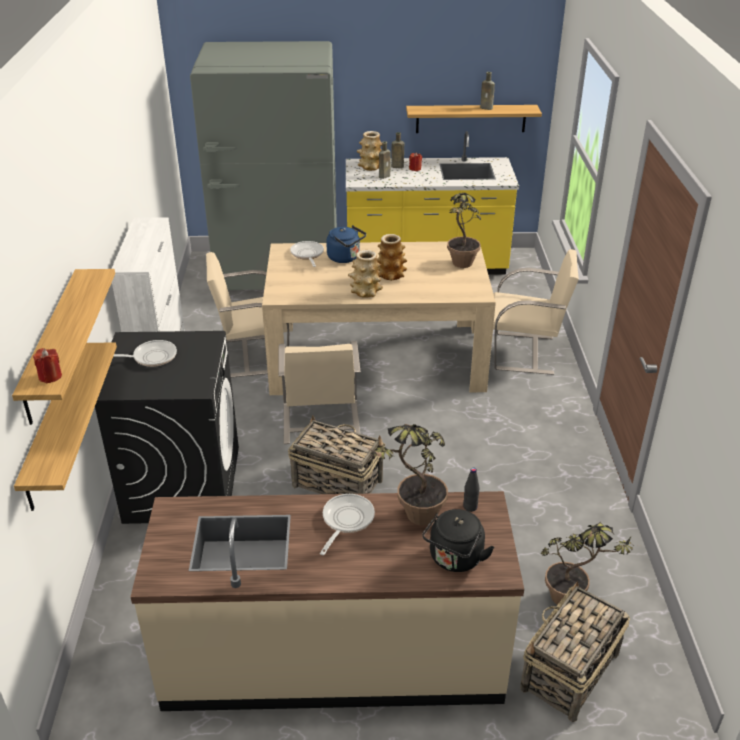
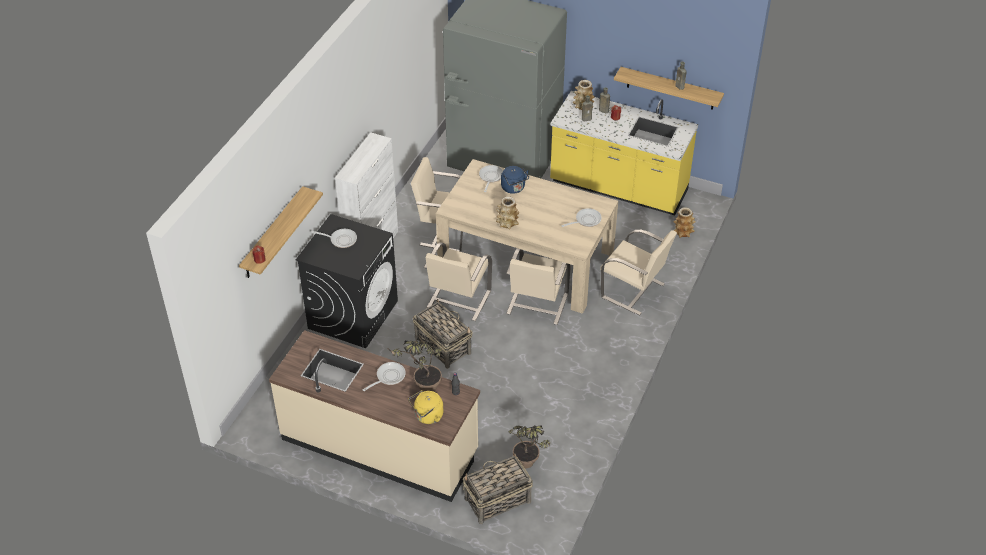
camera: 25 degrees right, 10 degrees up
shelf [14,342,117,511] -> none
vase [377,234,407,281] -> vase moved to [673,207,696,238]
black kettle [422,509,494,572] -> yellow kettle [408,390,443,424]
potted plant [447,193,481,268] -> frying pan [561,208,602,227]
none -> beige chair [506,248,571,325]

